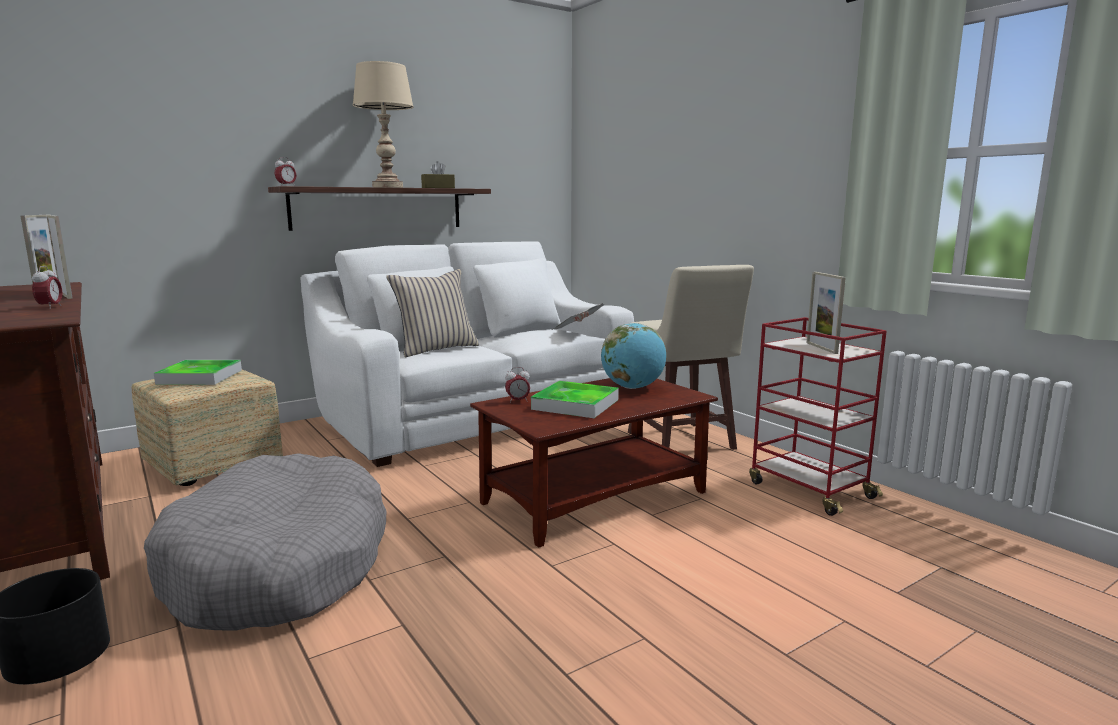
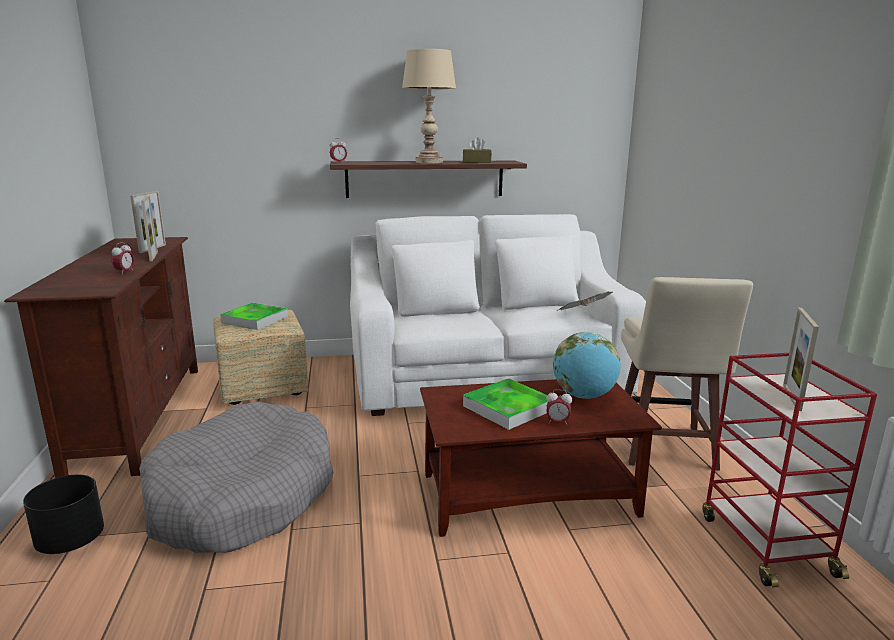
camera: 25 degrees right, 5 degrees up
beige pillow [386,269,479,357] -> none
alarm clock [505,367,530,403] -> alarm clock moved to [546,389,572,425]

